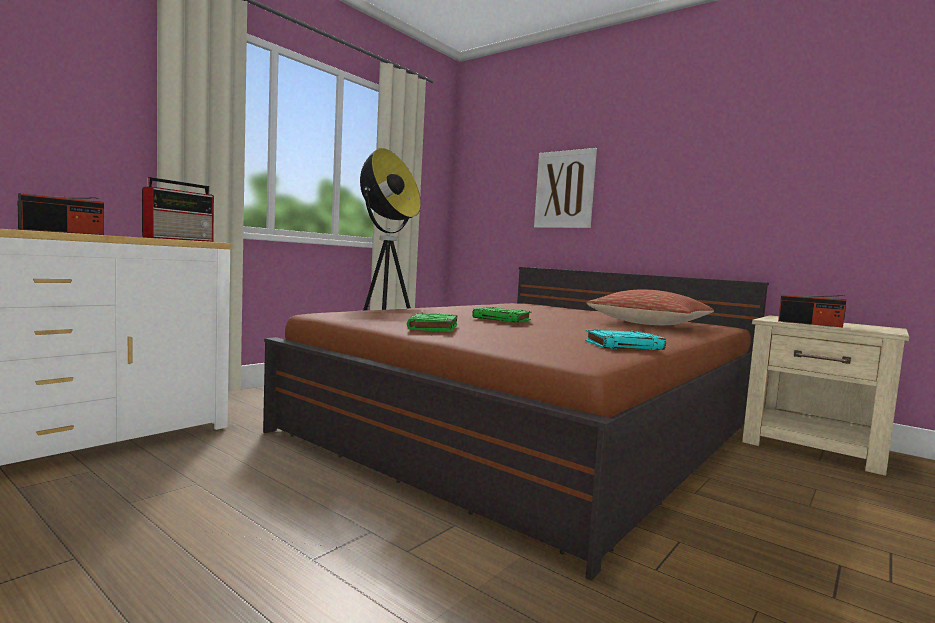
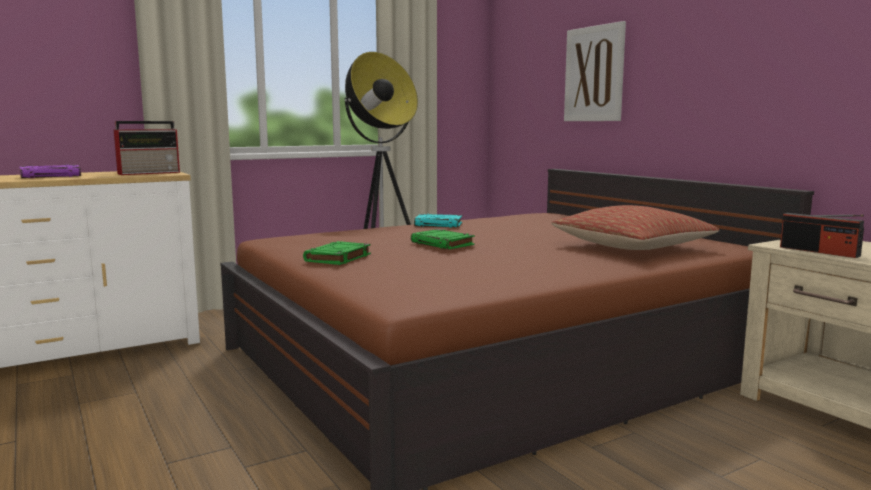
camera: 20 degrees right, 5 degrees up
radio [18,193,104,235] -> purple book [20,164,81,178]
turquoise book [585,329,666,350] -> turquoise book moved to [414,214,462,227]

